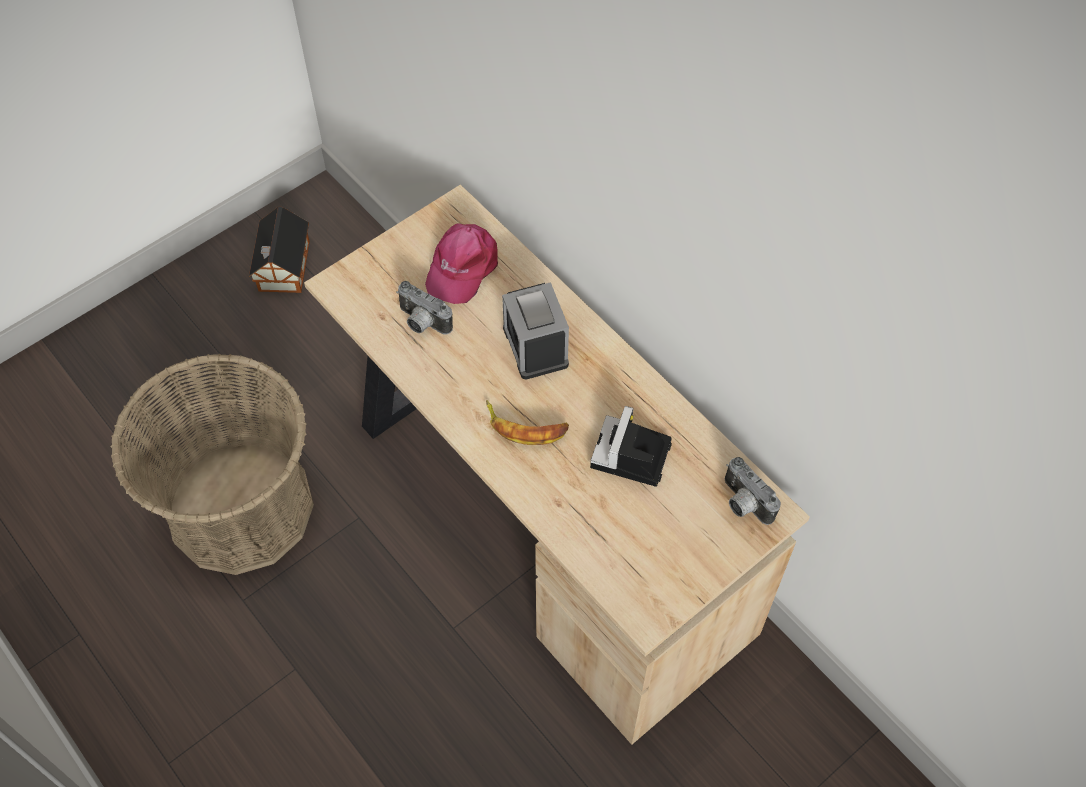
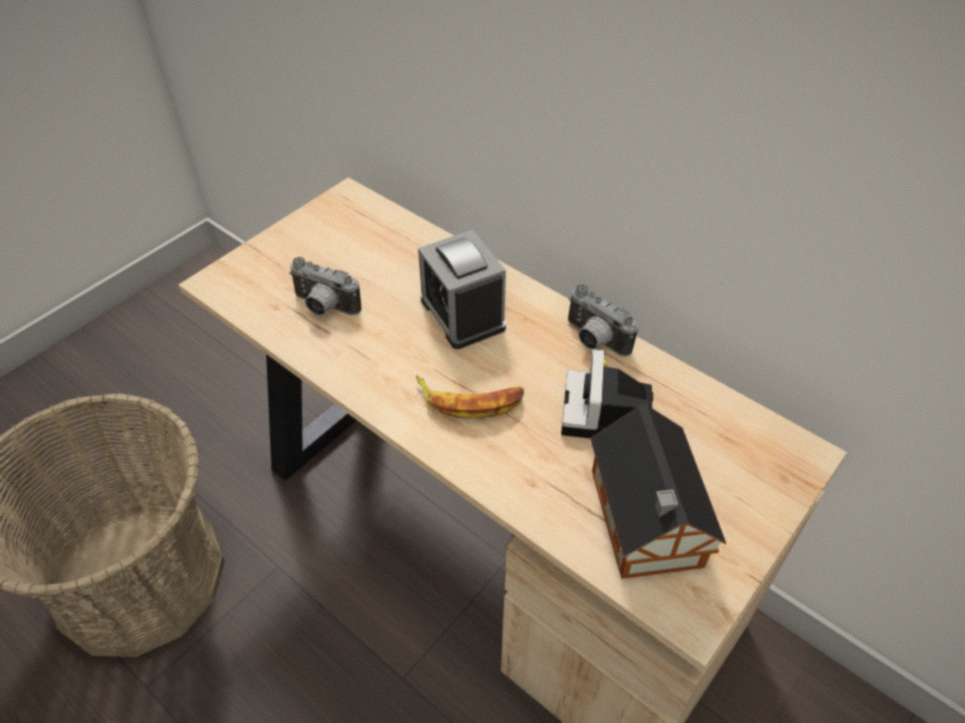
camera: 10 degrees left, 10 degrees down
toy house [249,207,310,293] -> toy house moved to [590,405,726,579]
pink cap [425,223,498,304] -> none
camera [725,457,781,525] -> camera moved to [568,285,639,357]

